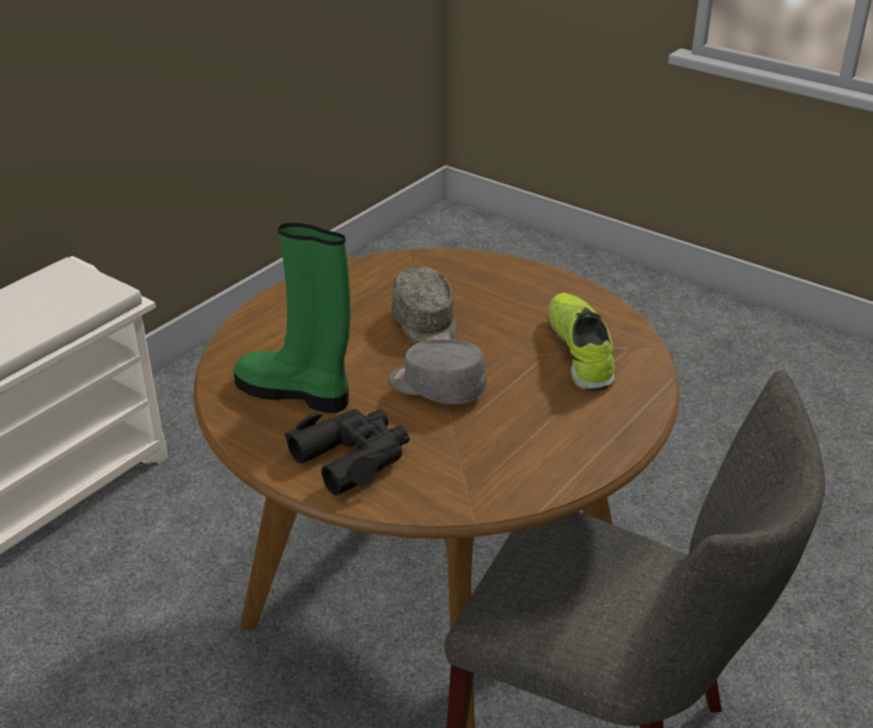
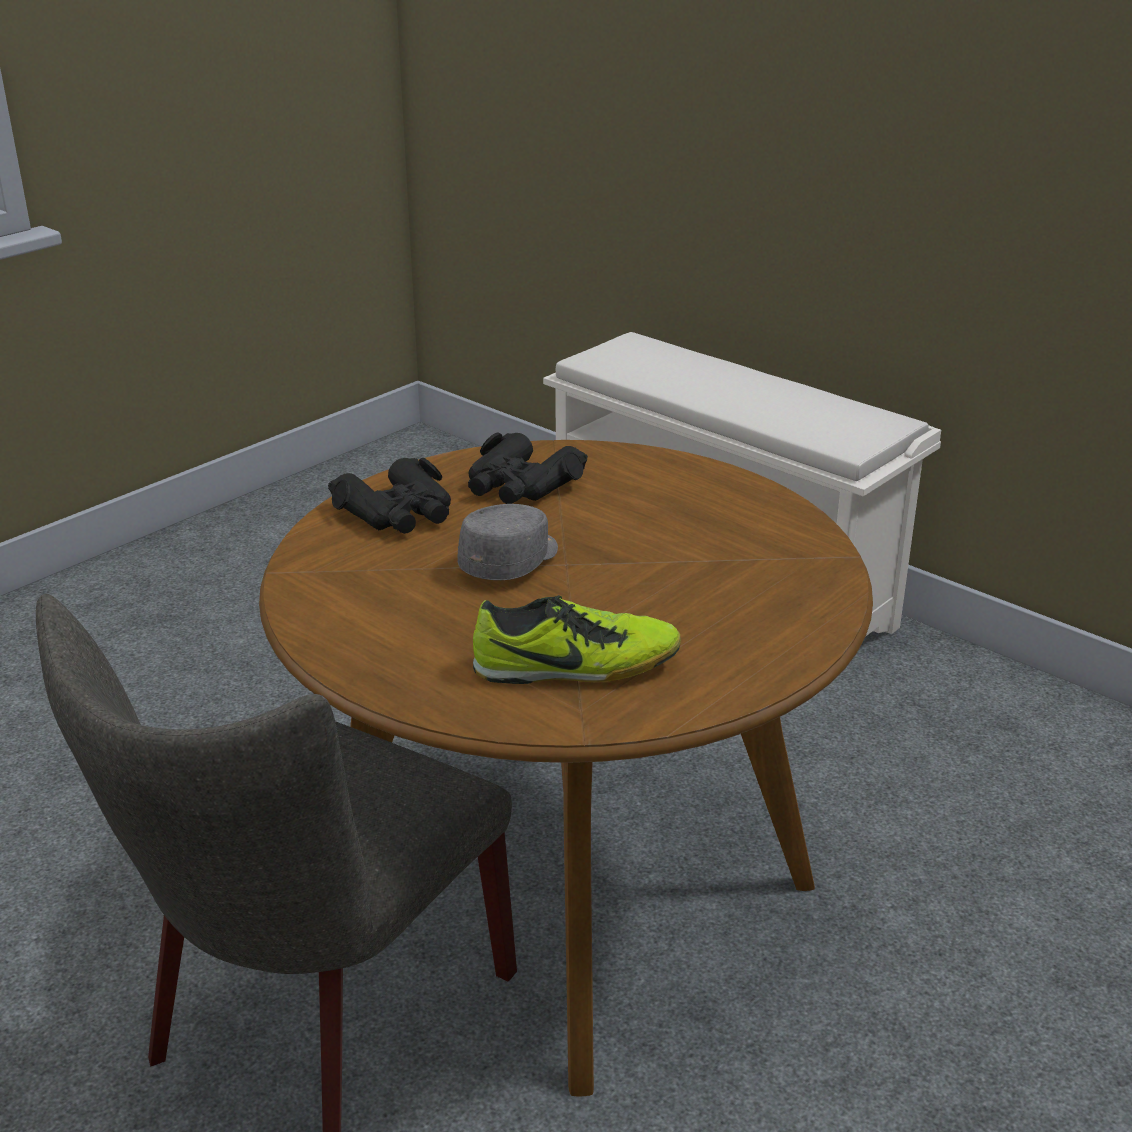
camera: 95 degrees right, 5 degrees down
green boot [233,223,351,413] -> black binoculars [468,433,588,504]
grey cap [392,267,457,344] -> none

